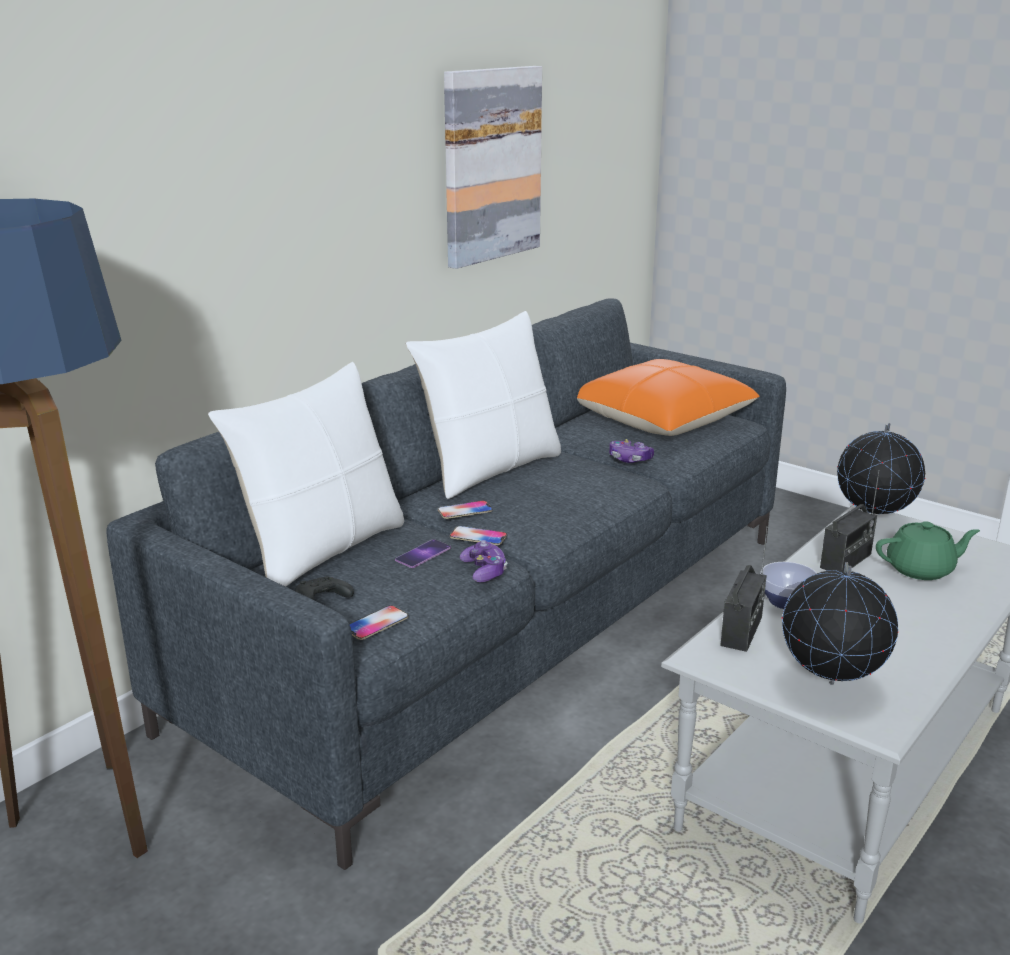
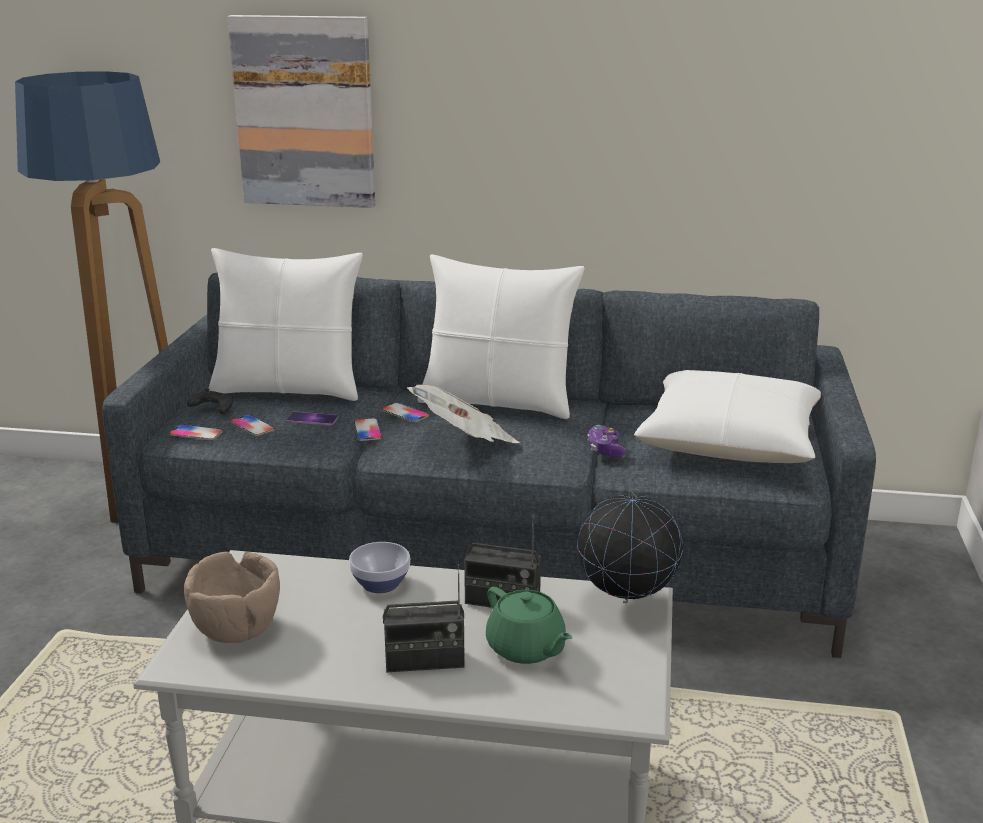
camera: 60 degrees right, 0 degrees up
picture [444,66,542,269] -> picture moved to [228,15,375,208]
game controller [460,540,507,582] -> none
orange pillow [577,359,759,436] -> white pillow [634,370,821,463]
radio [720,526,768,652] -> radio moved to [383,564,465,672]
globe [782,562,898,685] -> brown bowl [184,551,280,643]
none -> phone [231,414,274,436]
none -> newspaper [407,385,520,443]

